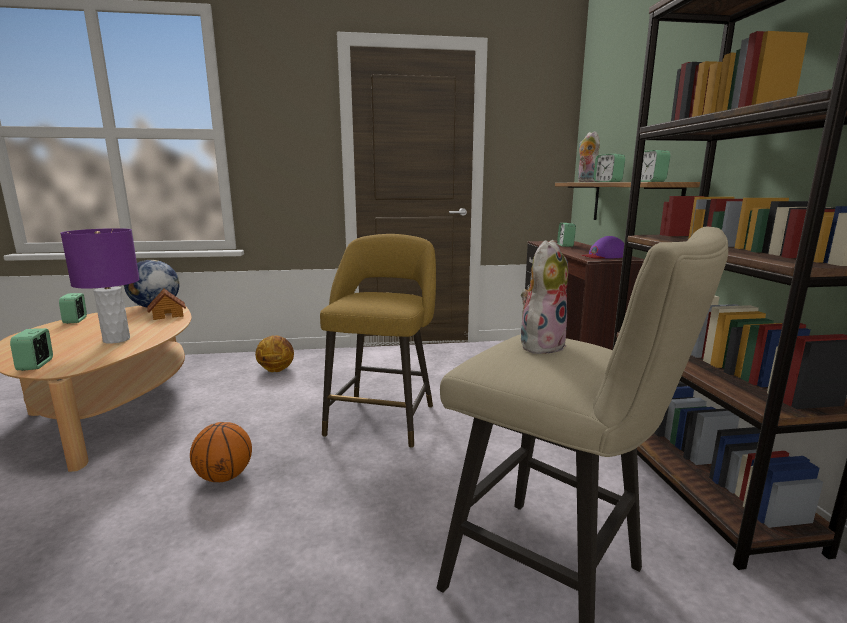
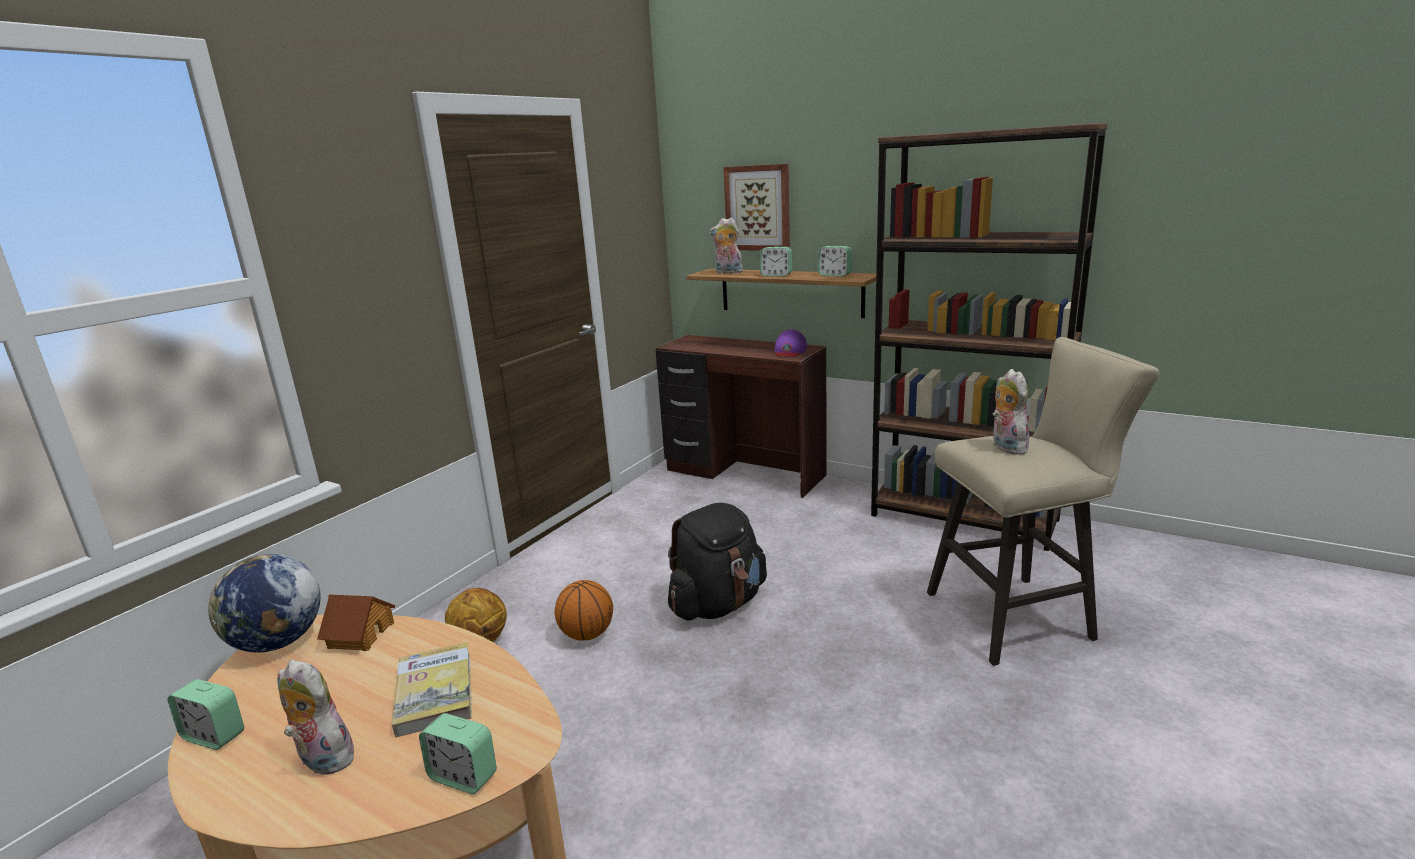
camera: 50 degrees left, 5 degrees up
purple table lamp [60,228,140,344] -> book [392,642,472,737]
basketball [190,422,252,482] -> basketball moved to [554,580,613,641]
yellow stool [320,234,436,448] -> black backpack [668,502,767,620]
alarm clock [557,223,576,247] -> none
none -> plush toy [278,660,360,777]
none -> picture [723,164,790,251]

